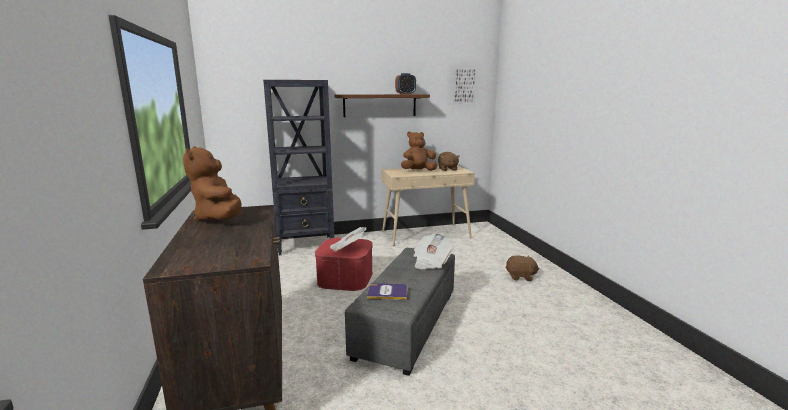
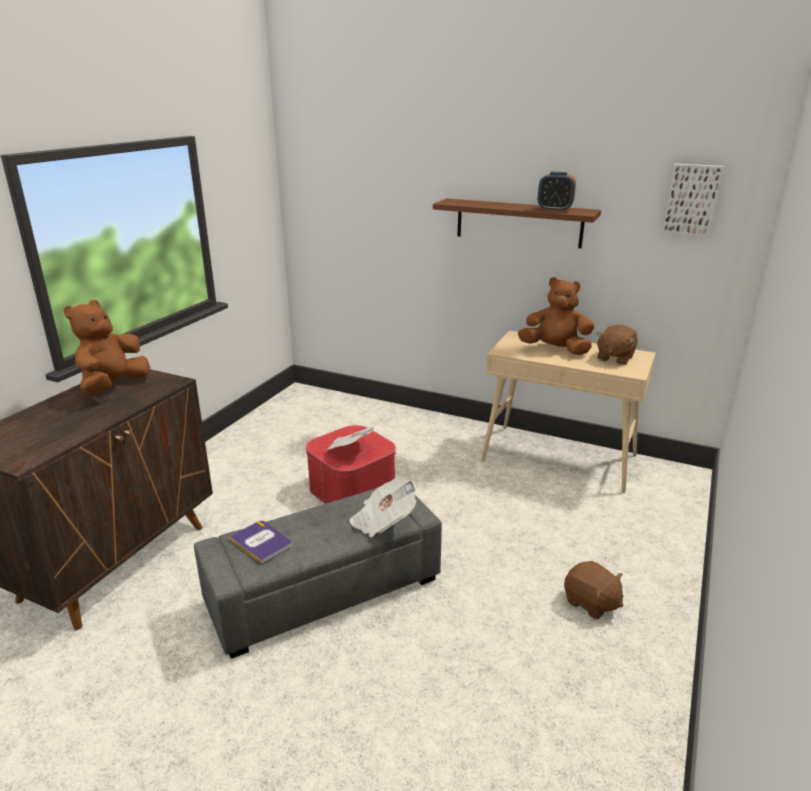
camera: 40 degrees right, 10 degrees up
black bookcase [263,80,334,255] -> none

